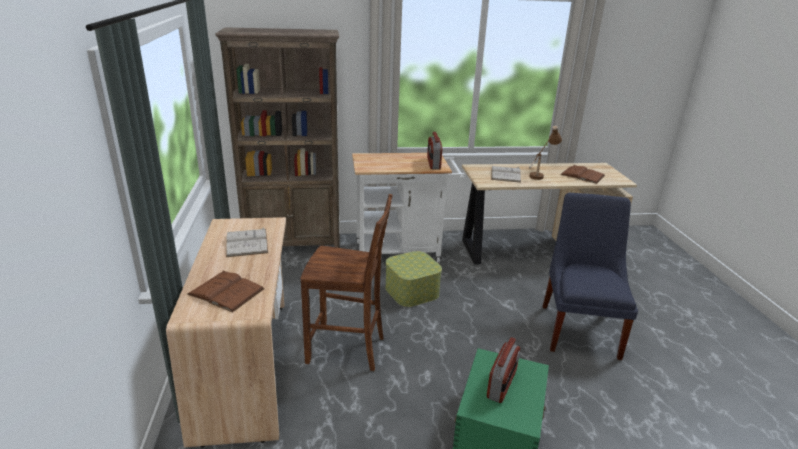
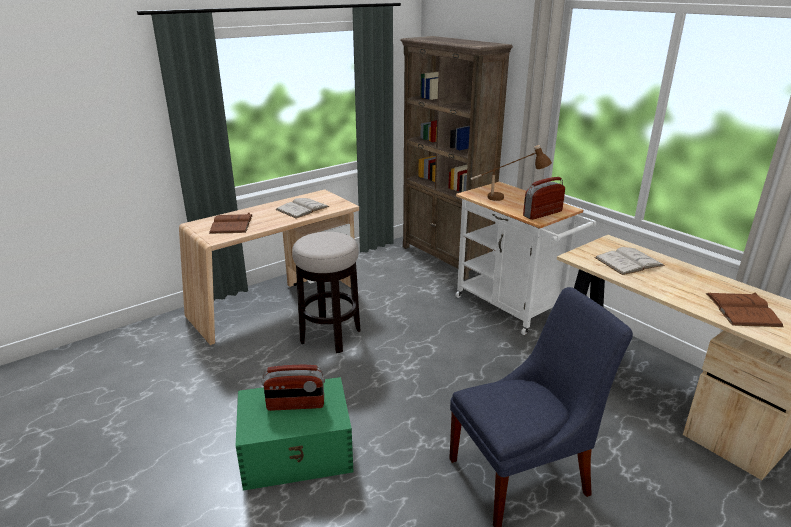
camera: 60 degrees right, 0 degrees up
brown chair [301,194,393,371] -> stool [292,232,361,353]
storage box [385,251,442,307] -> none
brown table lamp [529,126,562,180] -> brown table lamp moved to [471,145,552,201]

